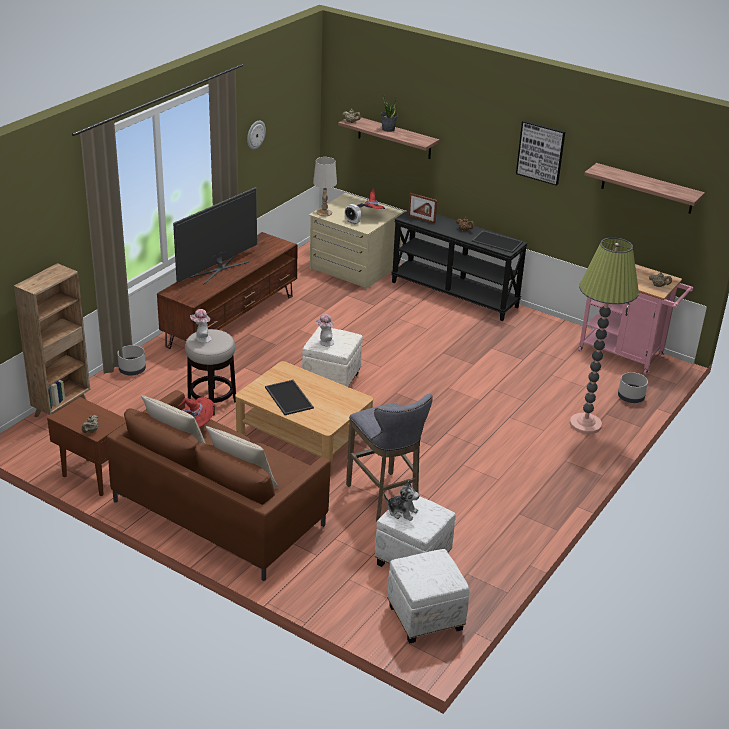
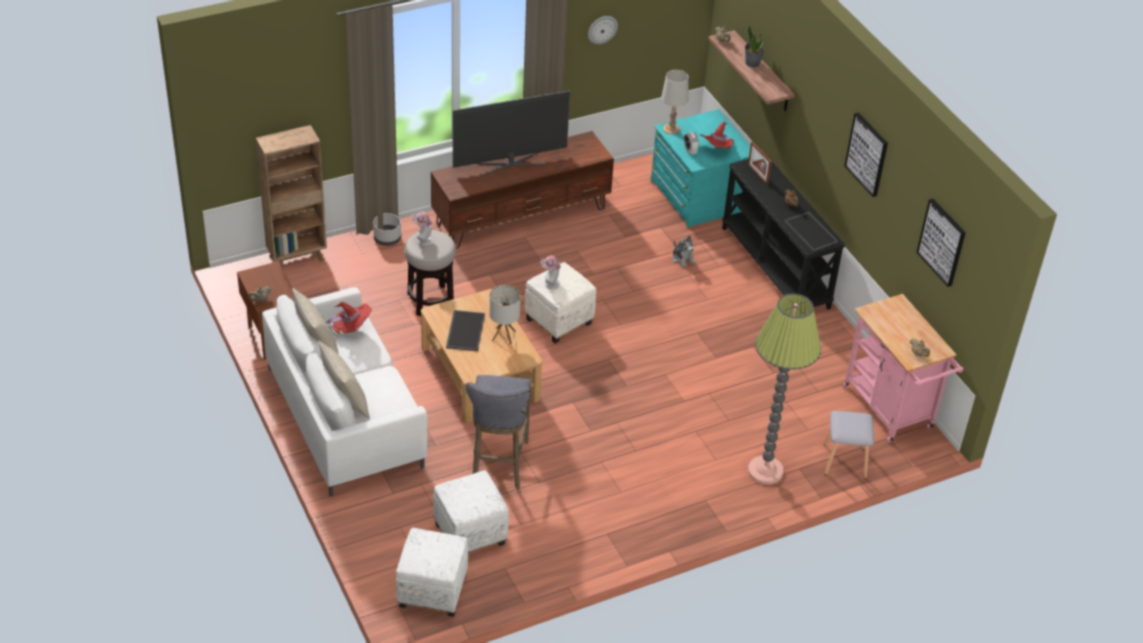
camera: 30 degrees right, 10 degrees up
brown sofa [107,390,331,581] -> white sofa [262,287,427,497]
beige dresser [309,193,403,289] -> turquoise dresser [651,109,750,227]
plush toy [384,481,420,521] -> plush toy moved to [672,235,695,268]
shelf [584,163,705,214] -> picture [916,199,966,287]
grey planter [618,372,648,403] -> grey stool [823,411,874,479]
none -> table lamp [489,285,521,344]

